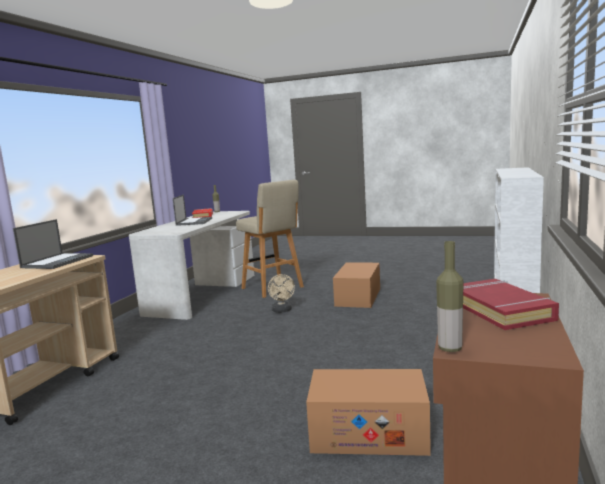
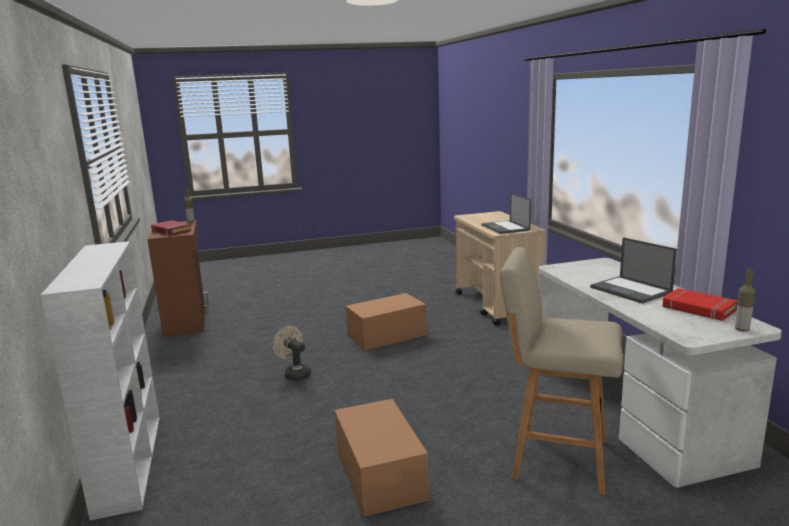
camera: 145 degrees right, 5 degrees up
beige fan [268,274,295,313] -> beige fan moved to [273,326,311,381]
cardboard box [306,369,431,456] -> cardboard box moved to [346,293,427,351]

